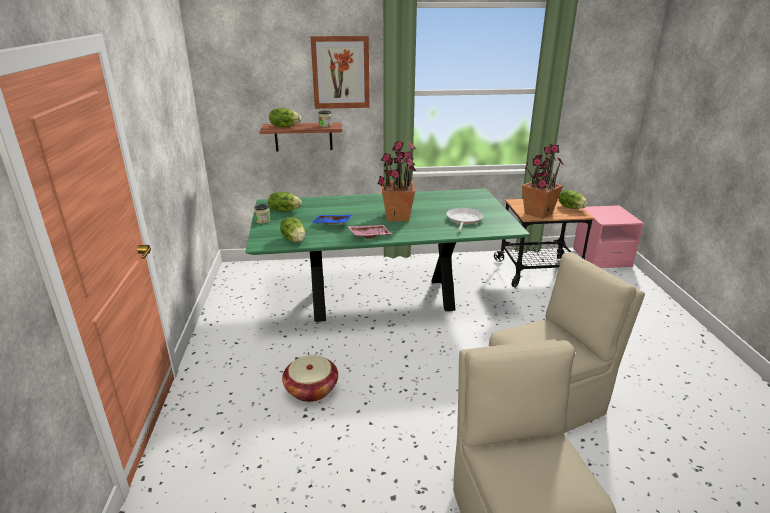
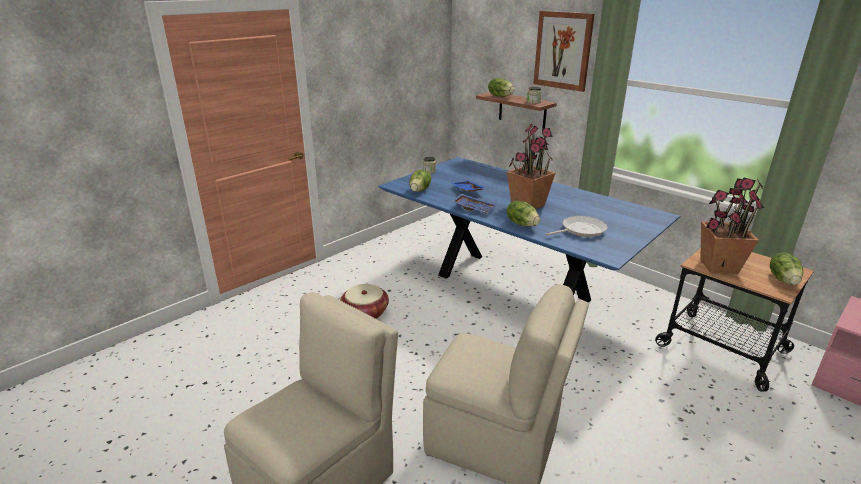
camera: 50 degrees right, 0 degrees up
green dining table [245,188,530,322] -> blue dining table [378,157,680,302]
lettuce [268,192,302,211] -> lettuce moved to [507,201,540,226]
pink tray [347,225,392,239] -> blue tray [452,193,496,214]

